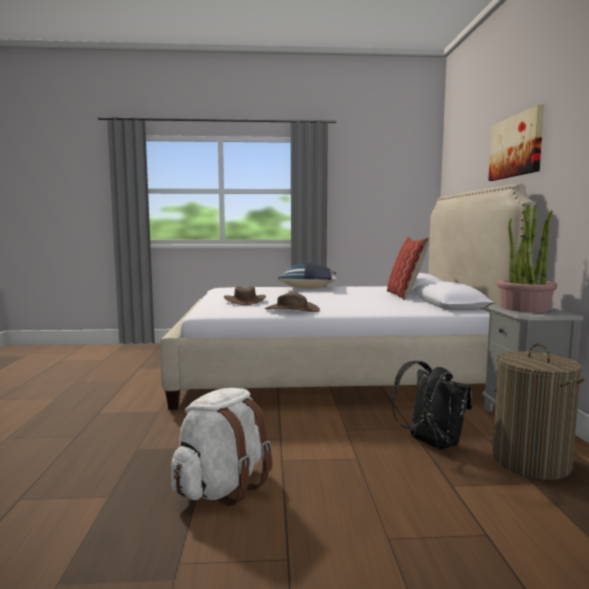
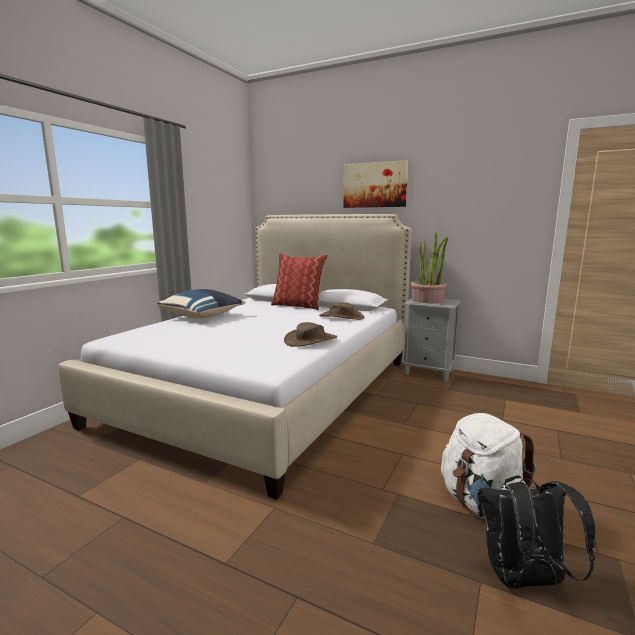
camera: 60 degrees left, 5 degrees up
brown hat [224,286,266,305] -> brown hat moved to [319,303,364,320]
black backpack [391,361,472,449] -> black backpack moved to [477,478,595,589]
laundry basket [492,344,584,480] -> none

